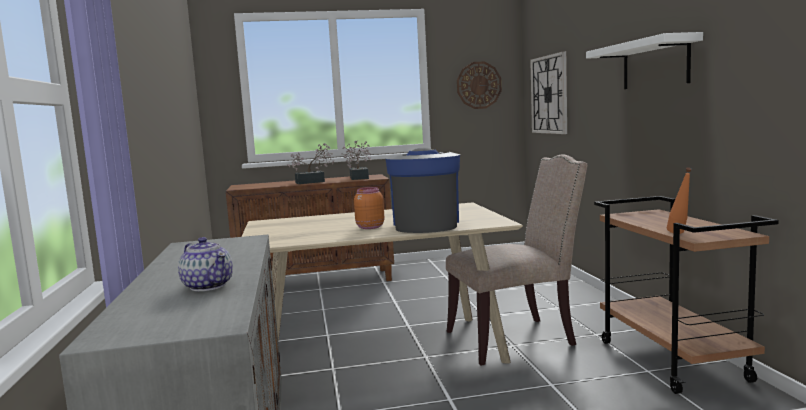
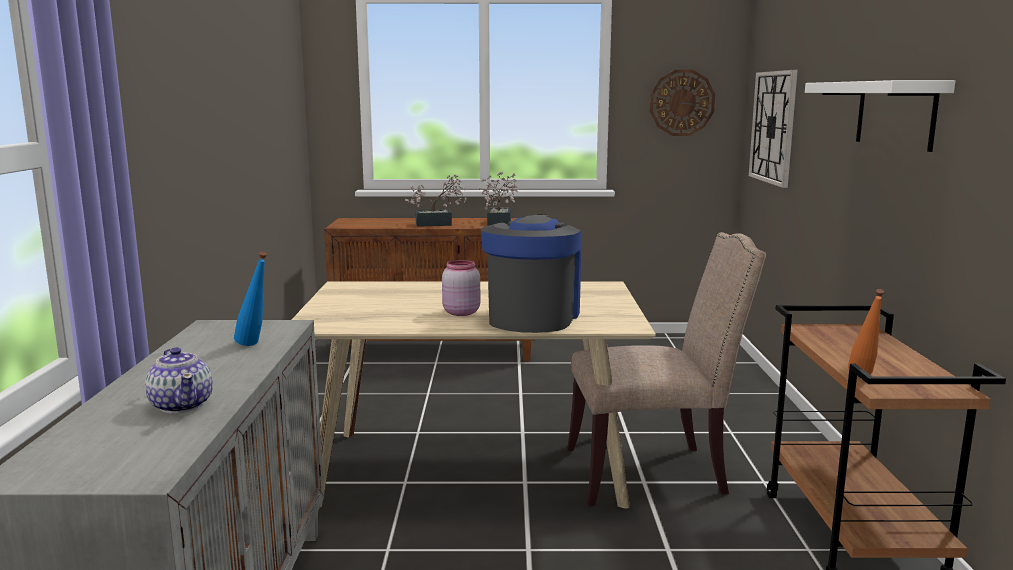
camera: 10 degrees right, 5 degrees up
orange jar [354,187,384,229] -> pink jar [442,260,480,316]
none -> blue bottle [234,252,267,346]

